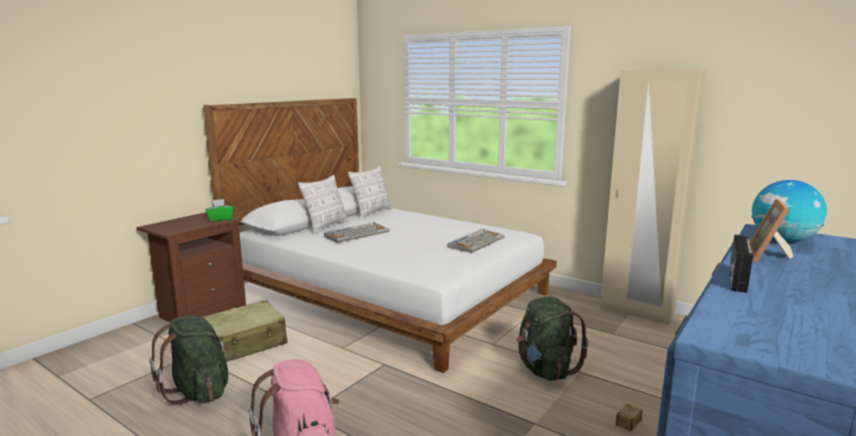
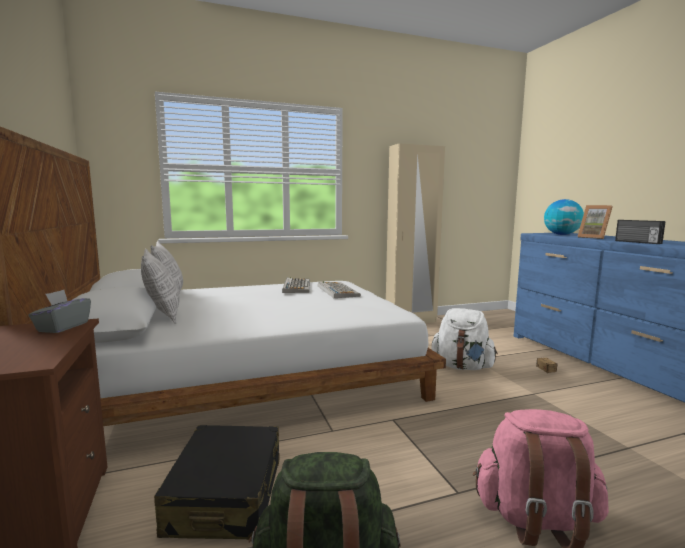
camera: 55 degrees left, 5 degrees down
beige suitcase [203,300,287,362] -> black suitcase [154,425,279,540]
green tissue box [205,199,234,222] -> grey tissue box [28,290,91,333]
keyboard [324,222,389,243] -> keyboard moved to [282,277,310,293]
green backpack [516,297,589,381] -> white backpack [431,308,498,370]

